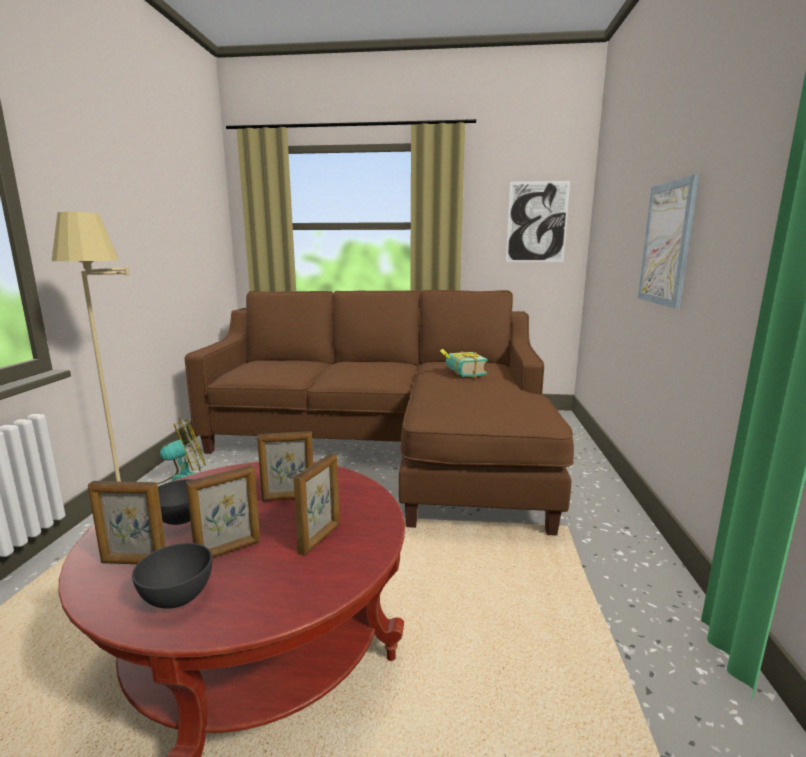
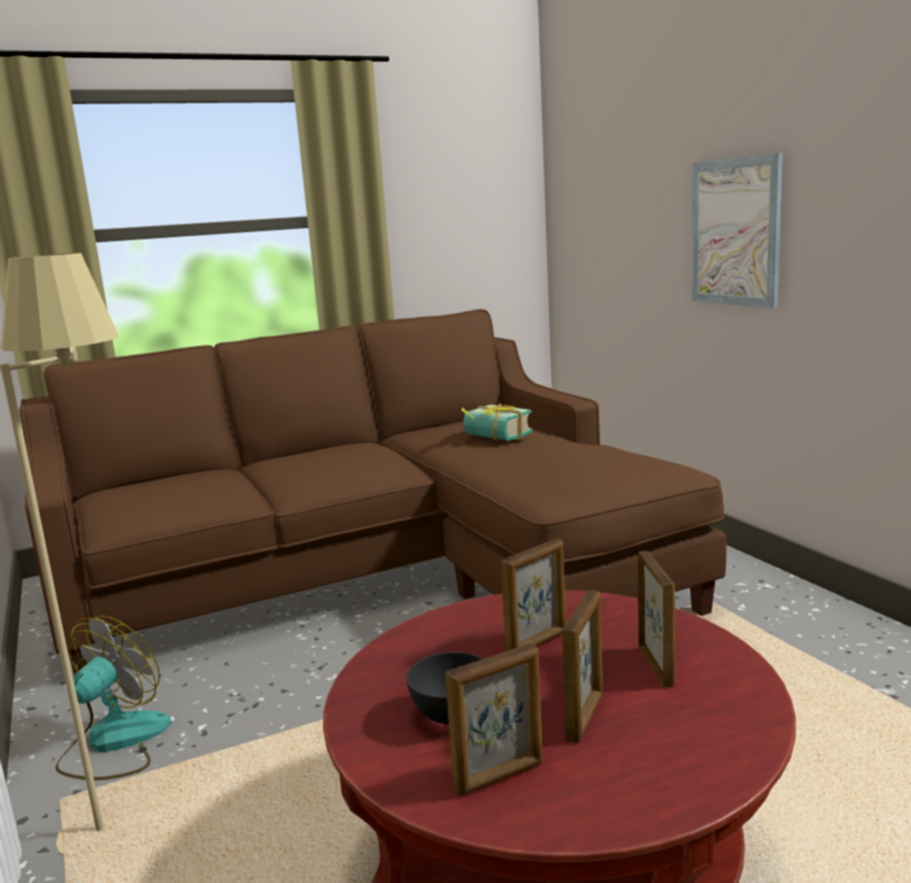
camera: 30 degrees left, 0 degrees up
grey bowl [132,543,212,609] -> none
picture [506,181,570,262] -> none

